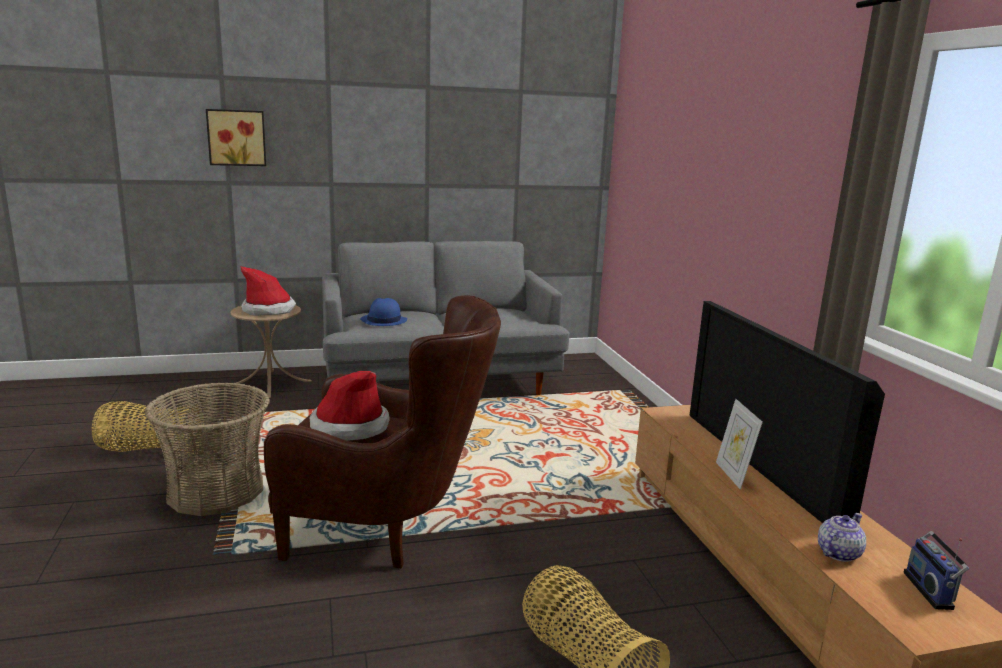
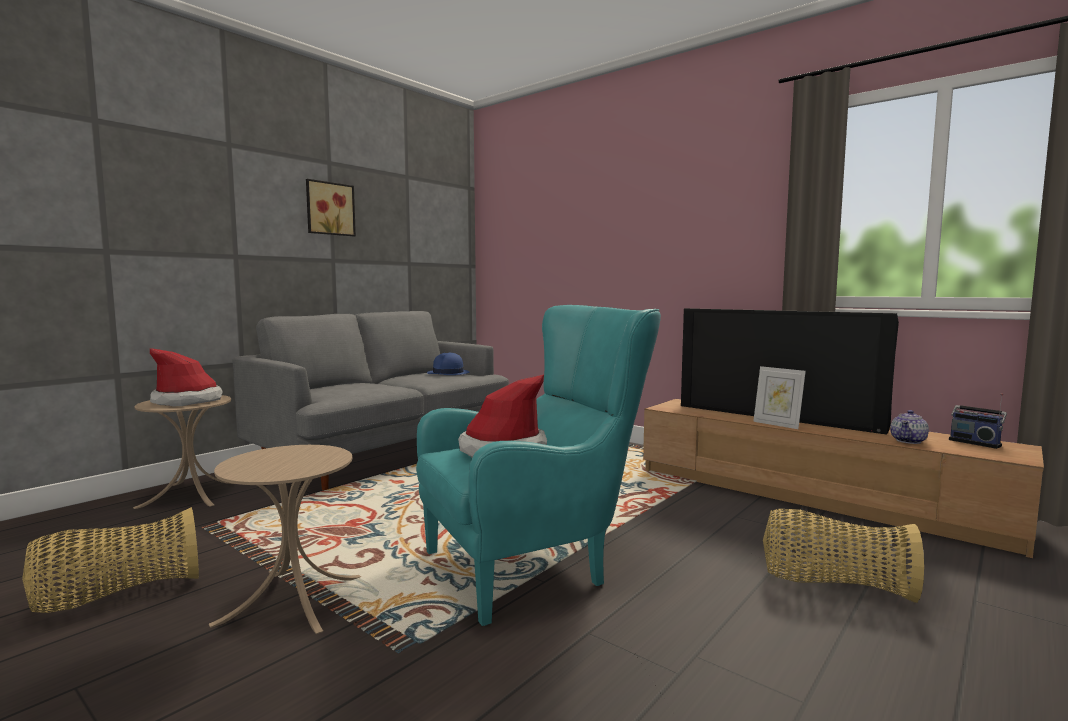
camera: 35 degrees left, 10 degrees down
basket [144,383,270,516] -> beige side table [209,445,361,634]
picture [206,109,266,166] -> picture moved to [306,179,356,236]
brown armchair [264,295,501,568] -> turquoise armchair [416,305,661,626]
blue hat [360,298,407,326] -> blue hat moved to [427,353,469,375]
teapot [818,513,866,562] -> teapot turned 150 degrees counterclockwise [890,410,929,444]

